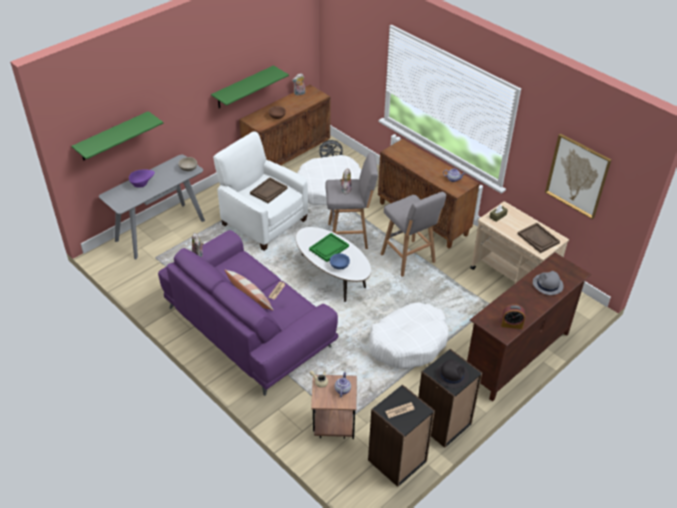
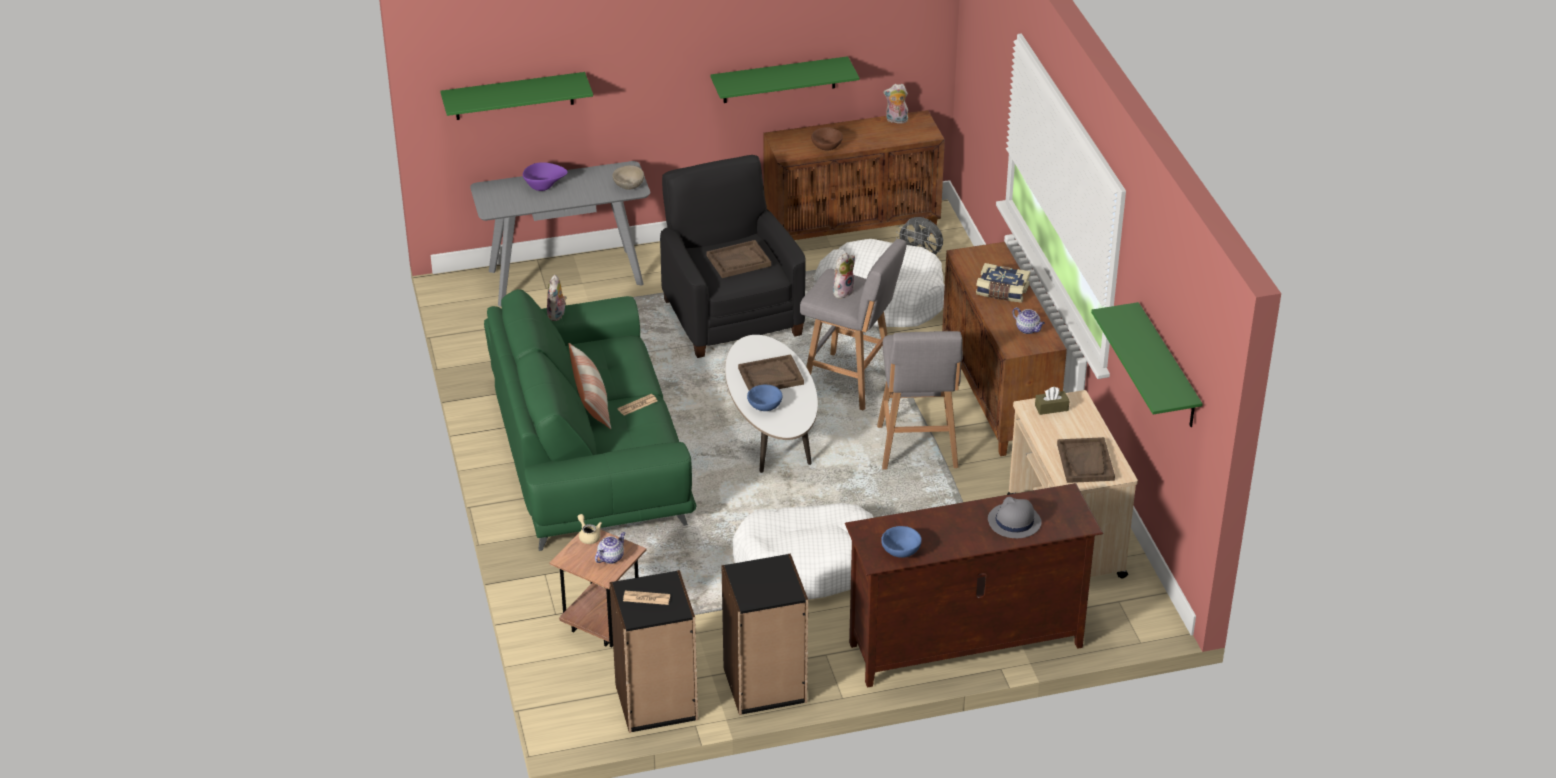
camera: 30 degrees right, 5 degrees down
purple sofa [158,230,338,396] -> green sofa [484,289,697,551]
white armchair [213,131,308,251] -> black armchair [660,155,806,358]
green tray [309,233,349,262] -> brown tray [738,355,804,390]
black hat [436,359,469,388] -> none
alarm clock [501,304,525,329] -> blue bowl [881,526,922,558]
picture [545,134,611,219] -> green shelf [1091,302,1203,427]
none -> book [976,263,1030,303]

